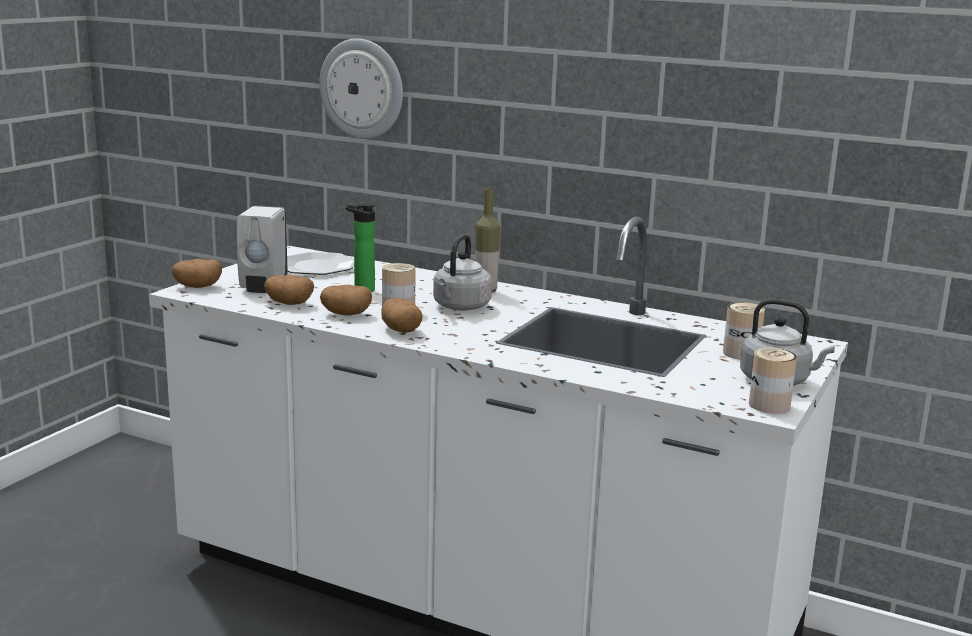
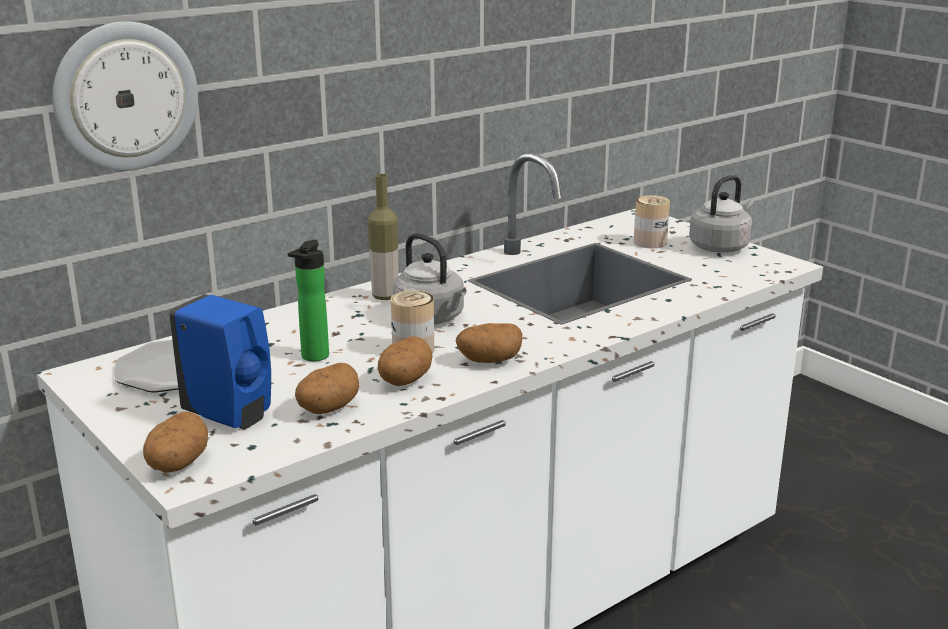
camera: 65 degrees left, 5 degrees up
white soap dispenser [236,205,288,293] -> blue soap dispenser [169,294,271,430]
can [749,347,797,414] -> none

